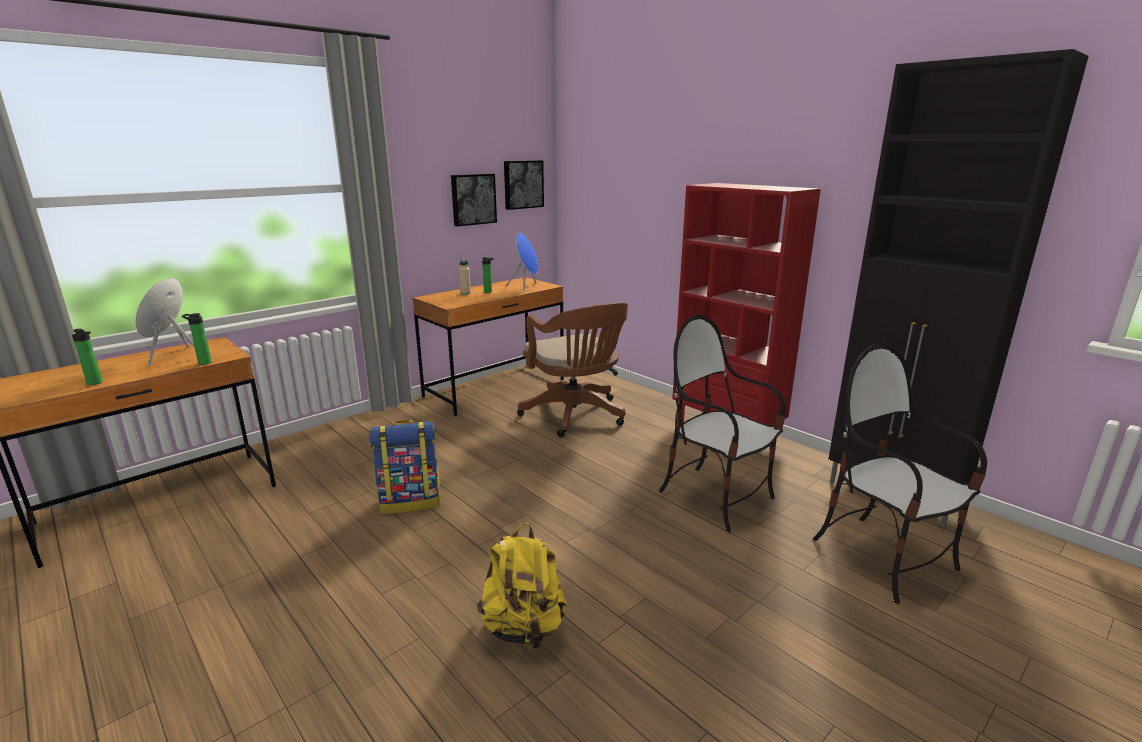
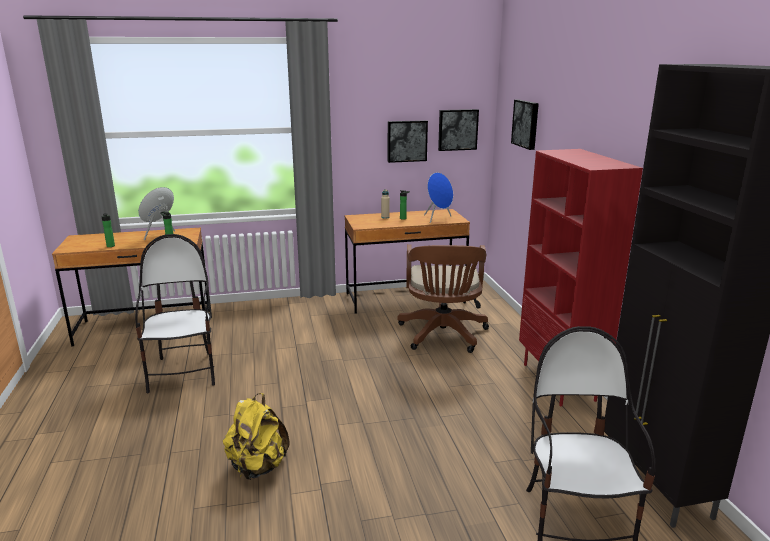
camera: 30 degrees right, 0 degrees up
backpack [369,420,440,514] -> none
chair [659,314,786,532] -> chair moved to [135,234,215,394]
none -> picture [511,99,539,150]

